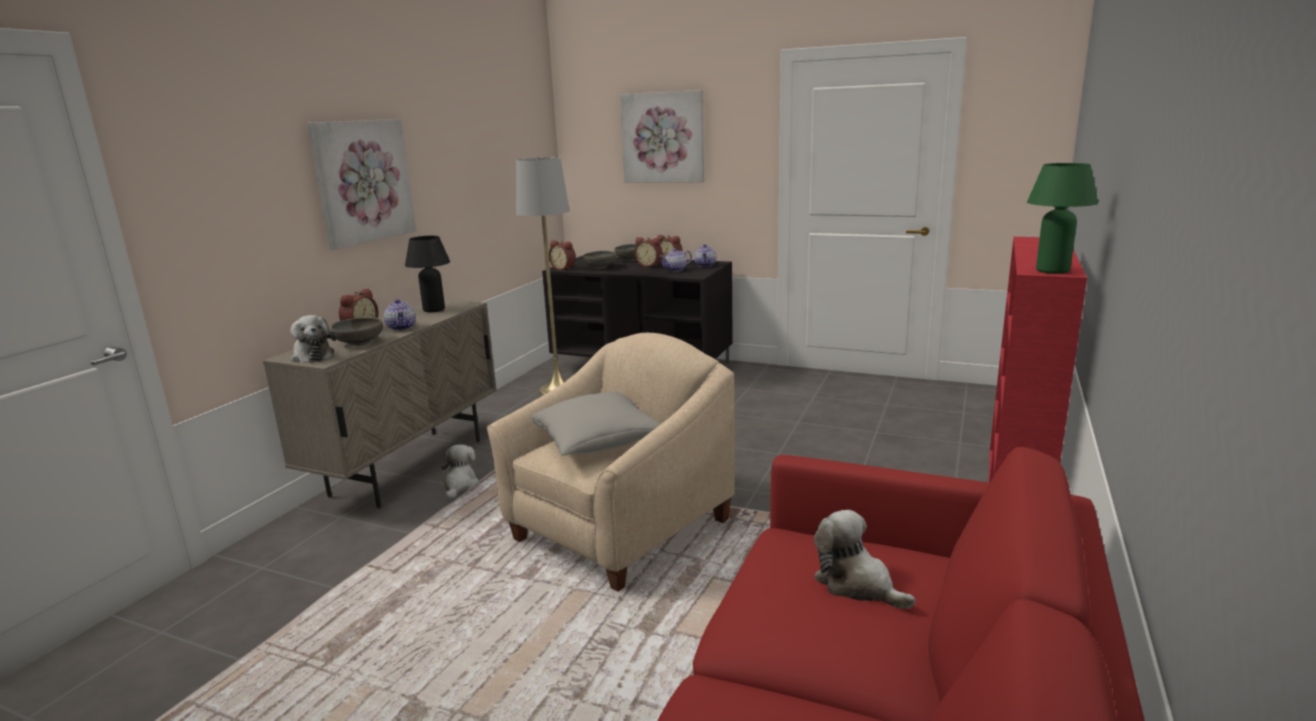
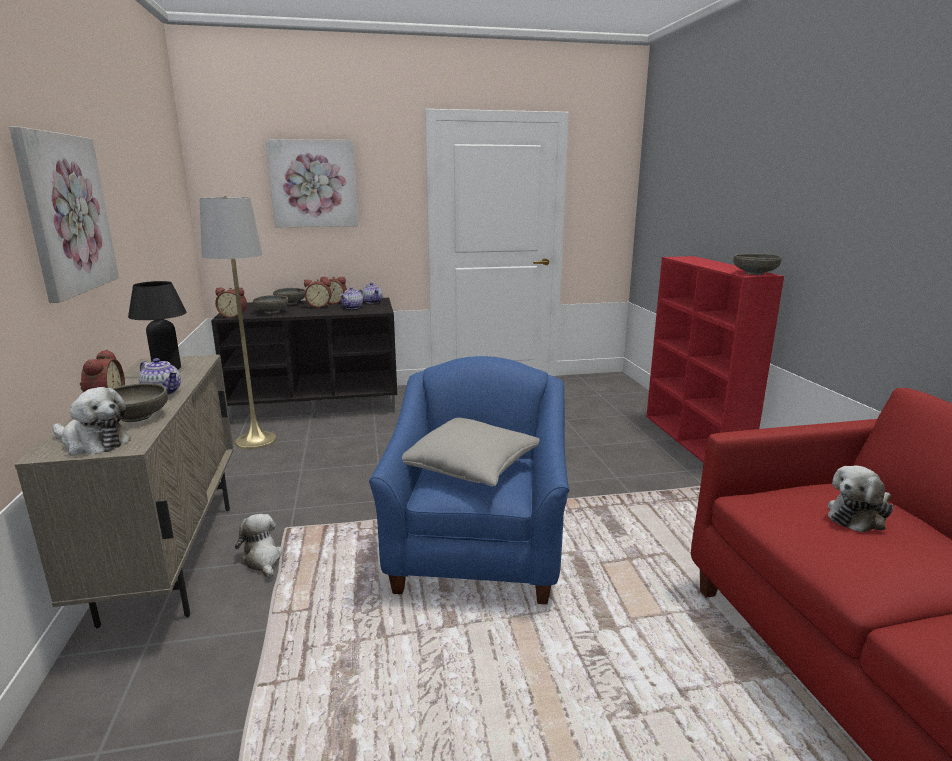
camera: 35 degrees left, 0 degrees up
beige armchair [487,333,735,592] -> blue armchair [369,356,569,604]
plush toy [814,510,915,609] -> plush toy turned 45 degrees counterclockwise [828,466,893,532]
green table lamp [1027,163,1098,274] -> grey bowl [734,254,782,275]

